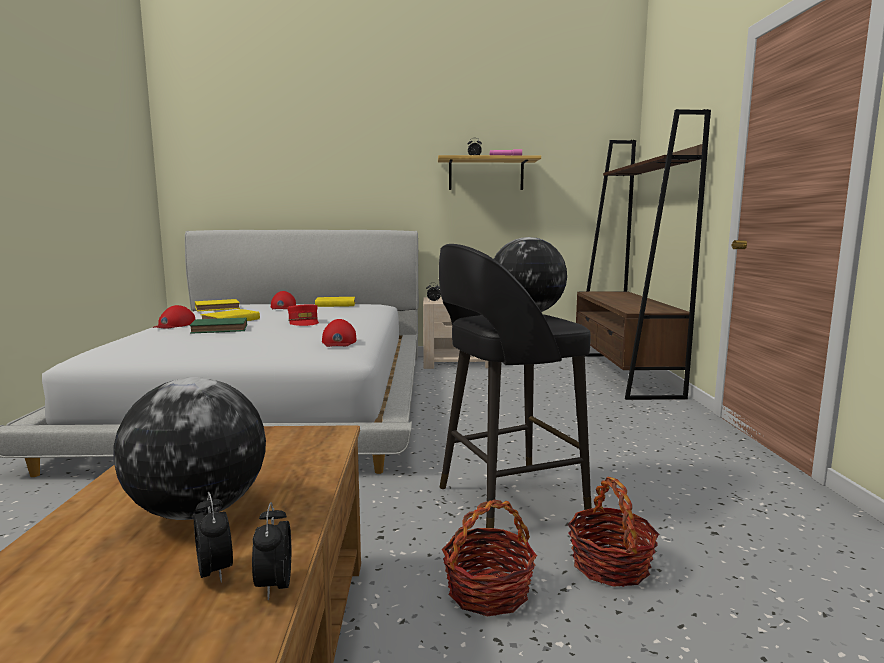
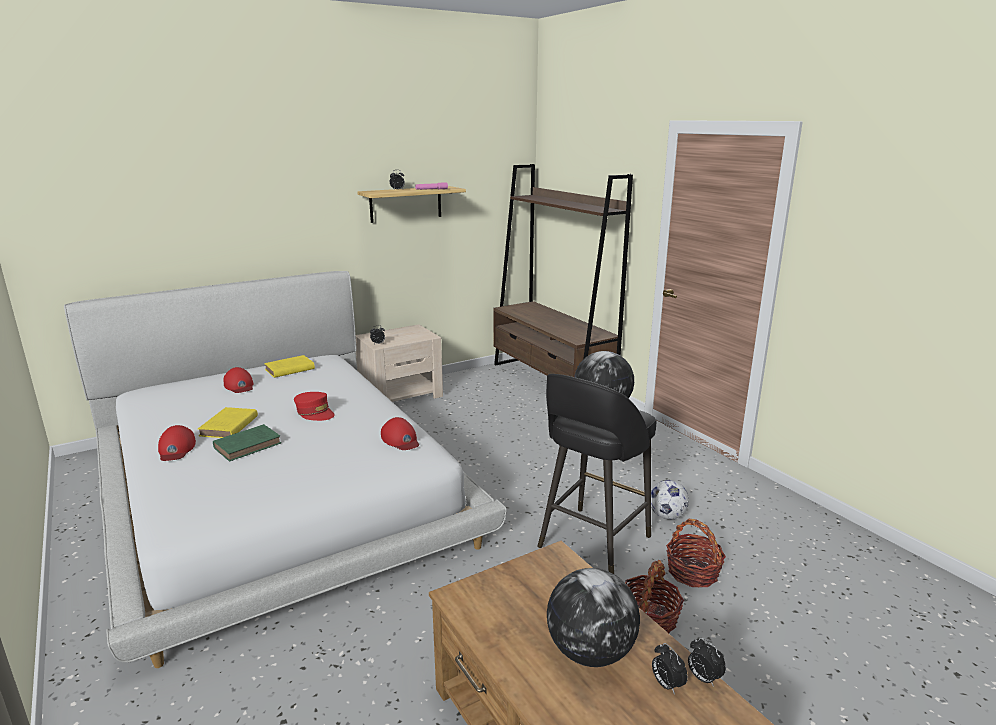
camera: 30 degrees left, 10 degrees up
alarm clock [194,492,233,583] -> alarm clock turned 150 degrees counterclockwise [652,643,688,695]
yellow book [195,299,240,311] -> none
none -> football [651,480,689,520]

